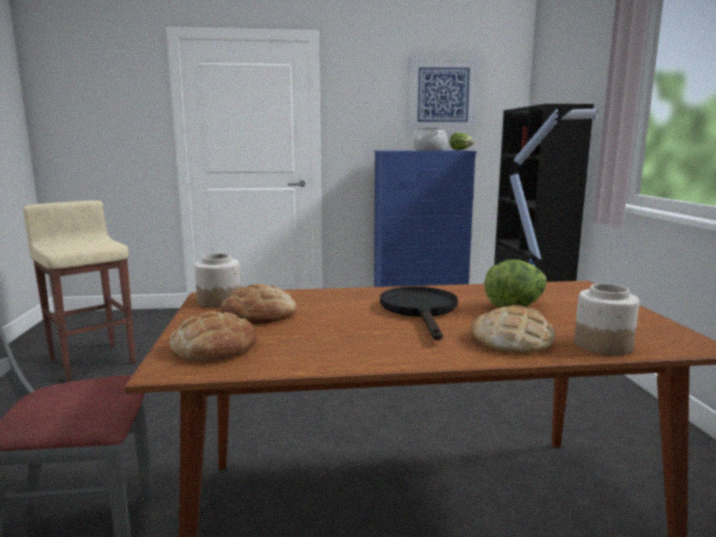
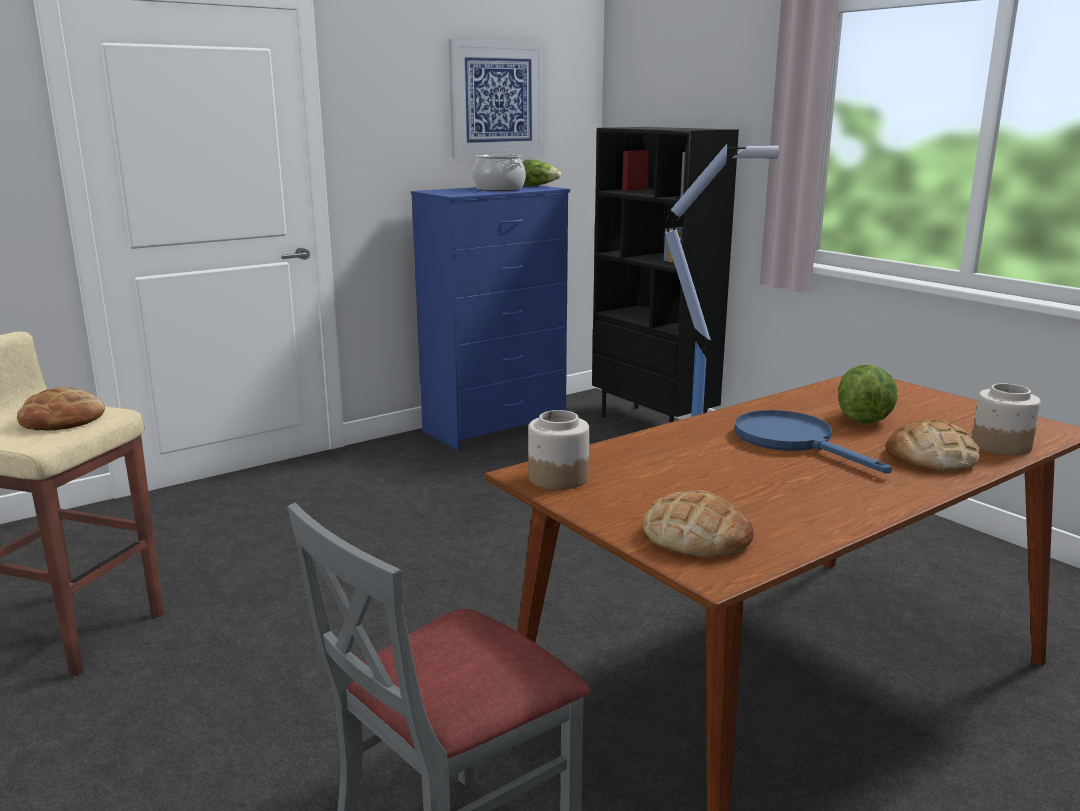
camera: 30 degrees left, 5 degrees up
bread [221,284,297,324] -> bread moved to [17,388,105,431]
black frying pan [380,287,458,340] -> blue frying pan [735,410,892,473]

